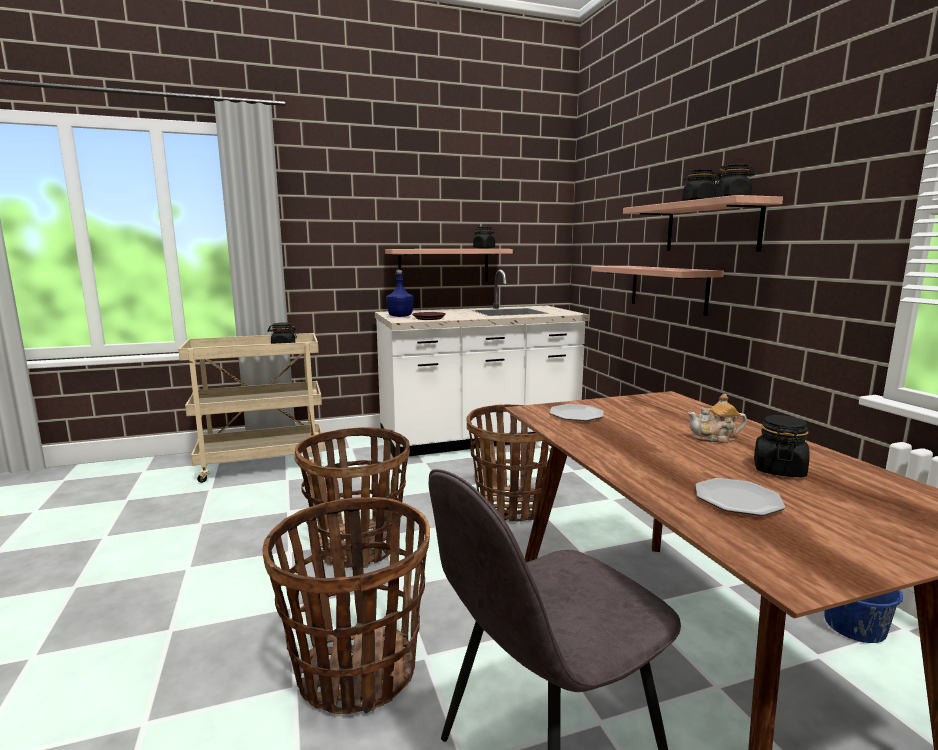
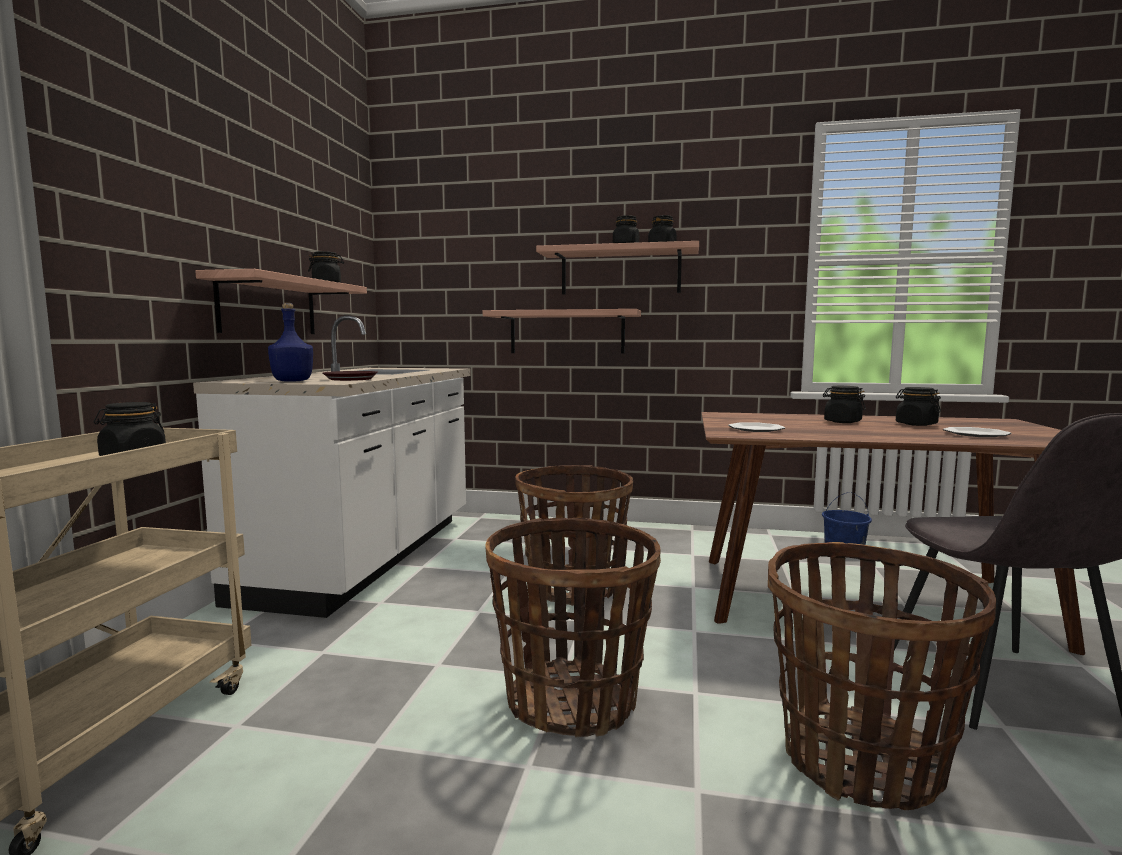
camera: 60 degrees left, 5 degrees down
teapot [688,394,747,443] -> black jar [823,386,866,423]

